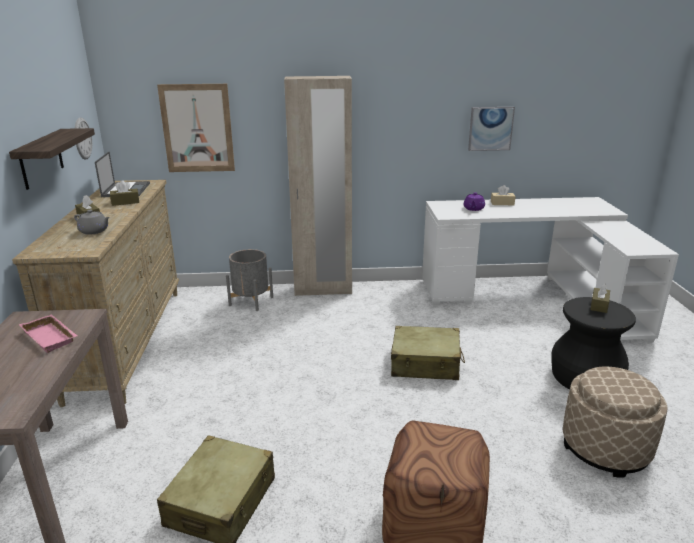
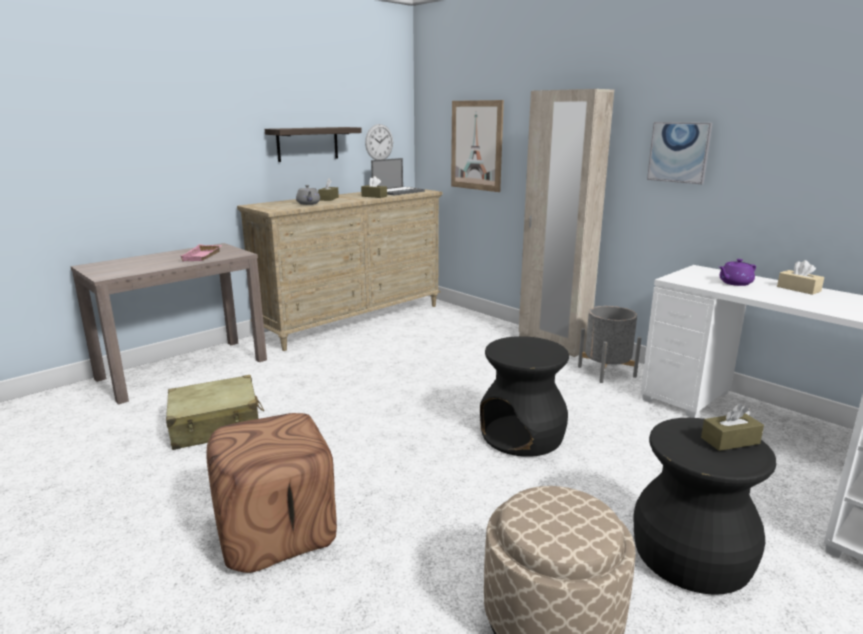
camera: 50 degrees right, 5 degrees down
grey planter [226,249,273,311] -> grey planter moved to [578,306,641,383]
beige suitcase [391,326,465,380] -> black stool [480,336,569,457]
picture [468,107,515,151] -> picture moved to [647,122,712,184]

